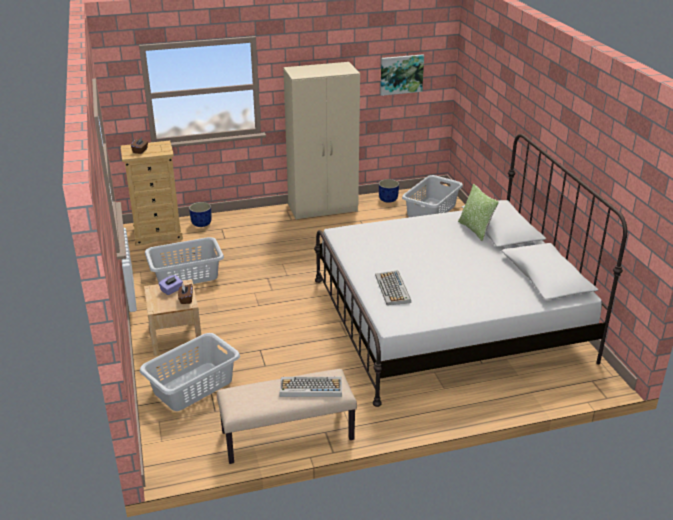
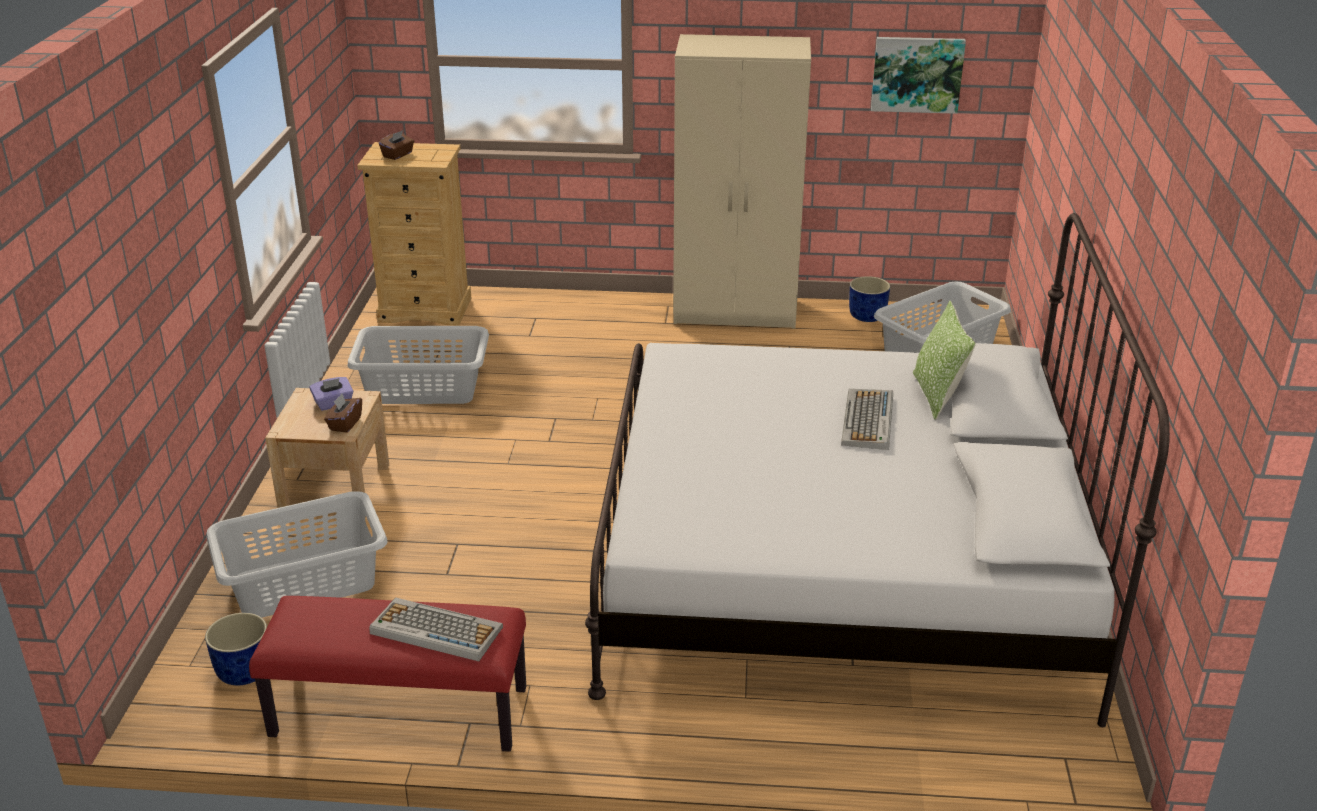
camera: 20 degrees right, 0 degrees up
blue planter [189,202,211,227] -> blue planter moved to [205,613,267,685]
beige bench [217,369,357,464] -> red bench [249,596,526,752]
keyboard [375,270,411,305] -> keyboard moved to [841,389,893,450]

